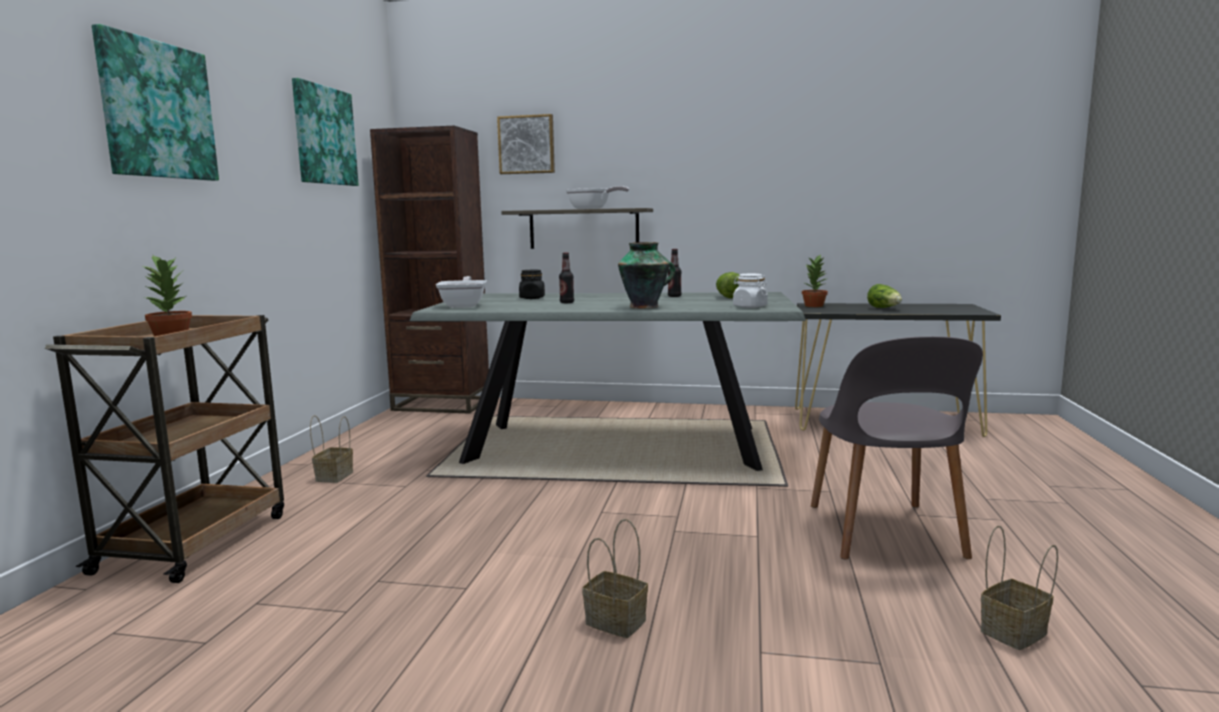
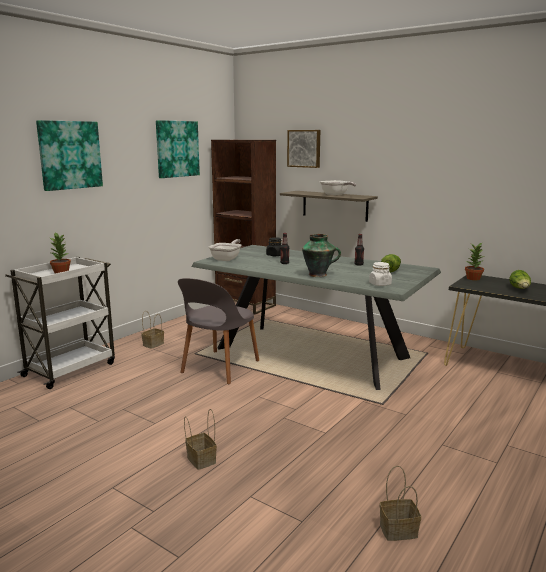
camera: 25 degrees right, 5 degrees up
brown cart [45,315,284,583] -> white cart [5,257,115,389]
grey chair [811,336,983,560] -> grey chair moved to [178,278,259,384]

